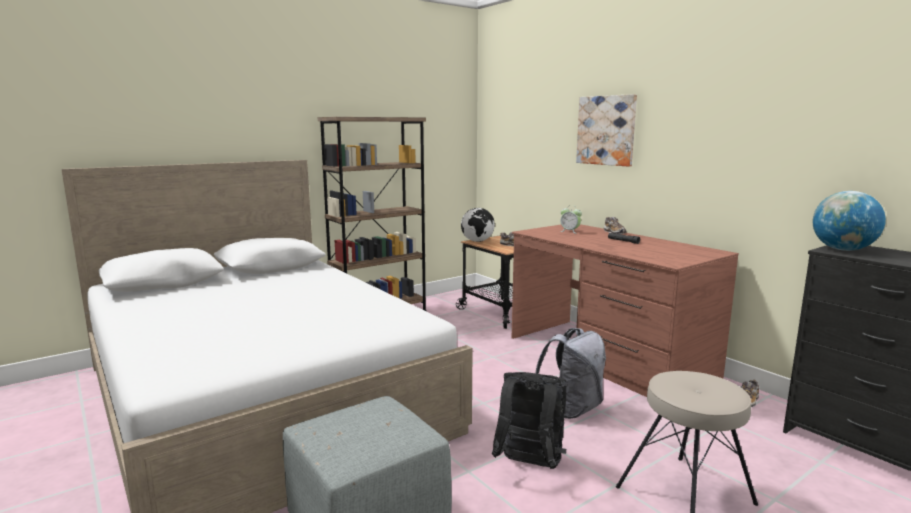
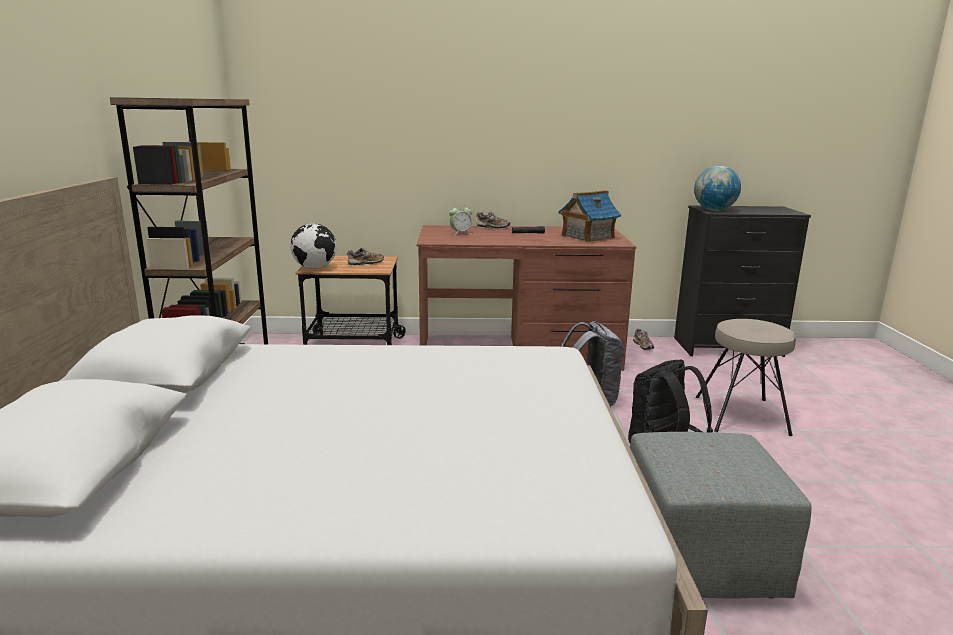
camera: 55 degrees left, 5 degrees up
picture [576,94,637,167] -> none
none -> toy house [558,190,621,242]

